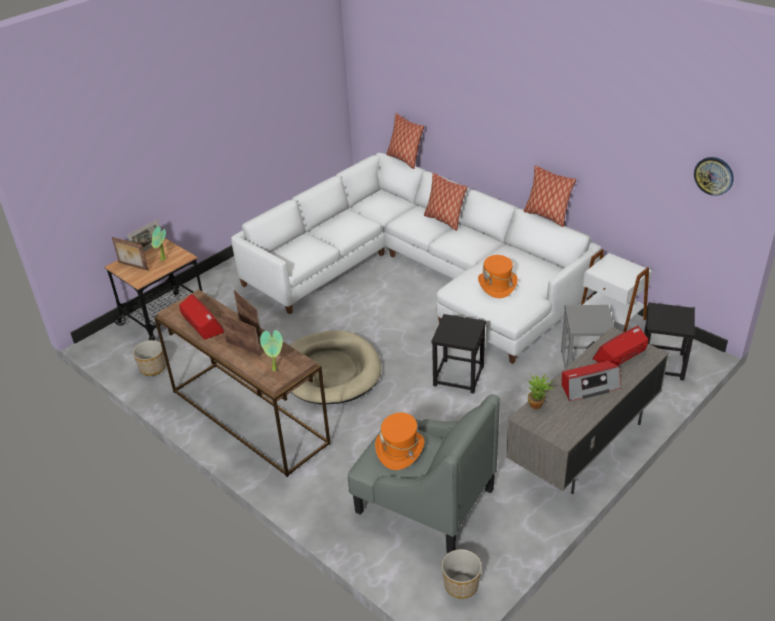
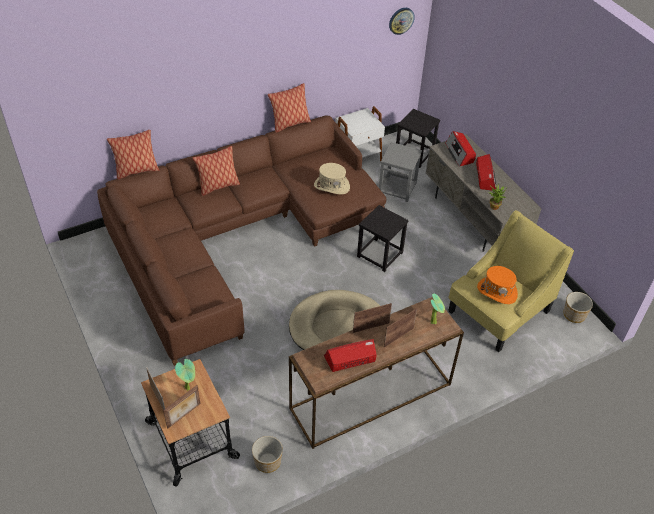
camera: 75 degrees left, 10 degrees up
white sofa [231,153,601,364] -> brown sofa [97,116,386,366]
grey armchair [348,394,500,553] -> yellow armchair [448,210,574,353]
orange hat [478,255,517,298] -> beige hat [314,163,350,194]

